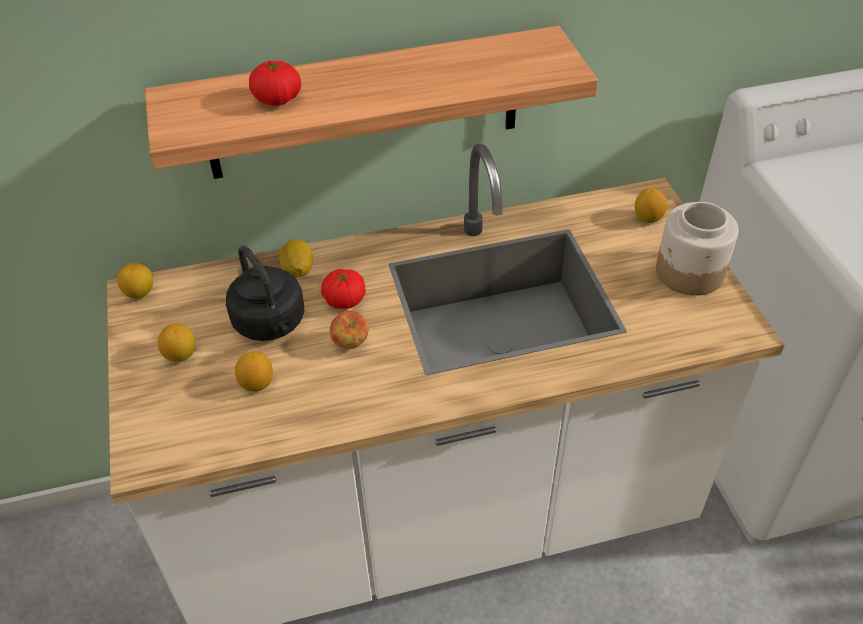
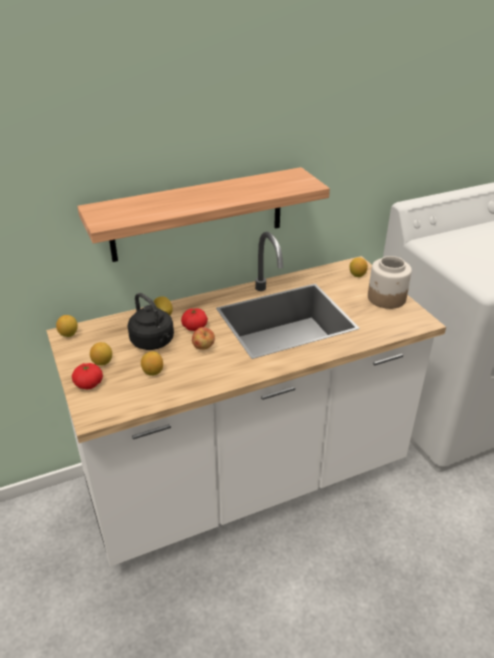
camera: 10 degrees left, 10 degrees down
tomato [249,61,301,106] -> tomato moved to [72,363,103,390]

